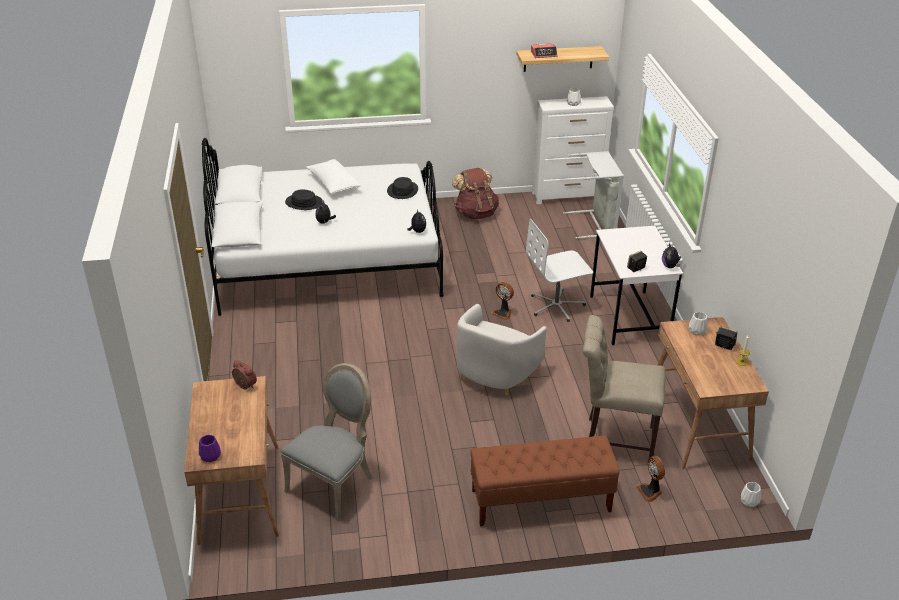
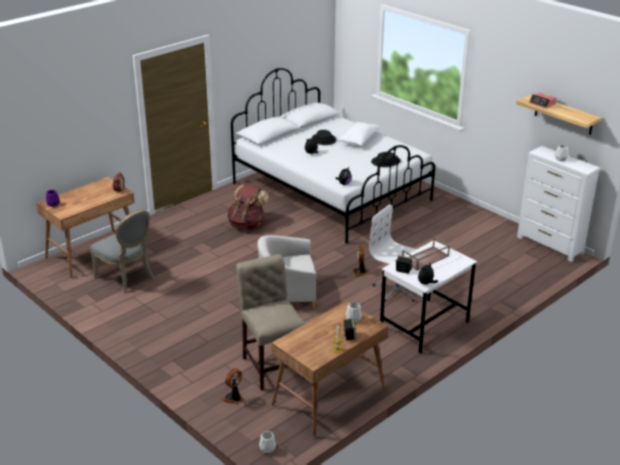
camera: 55 degrees right, 5 degrees down
grey chair [281,363,373,522] -> grey chair turned 45 degrees clockwise [90,209,154,293]
brown backpack [452,168,499,219] -> brown backpack moved to [227,184,269,230]
brown bench [471,435,620,526] -> none
grey laundry basket [563,151,624,239] -> none
none -> brown tray [402,237,450,270]

